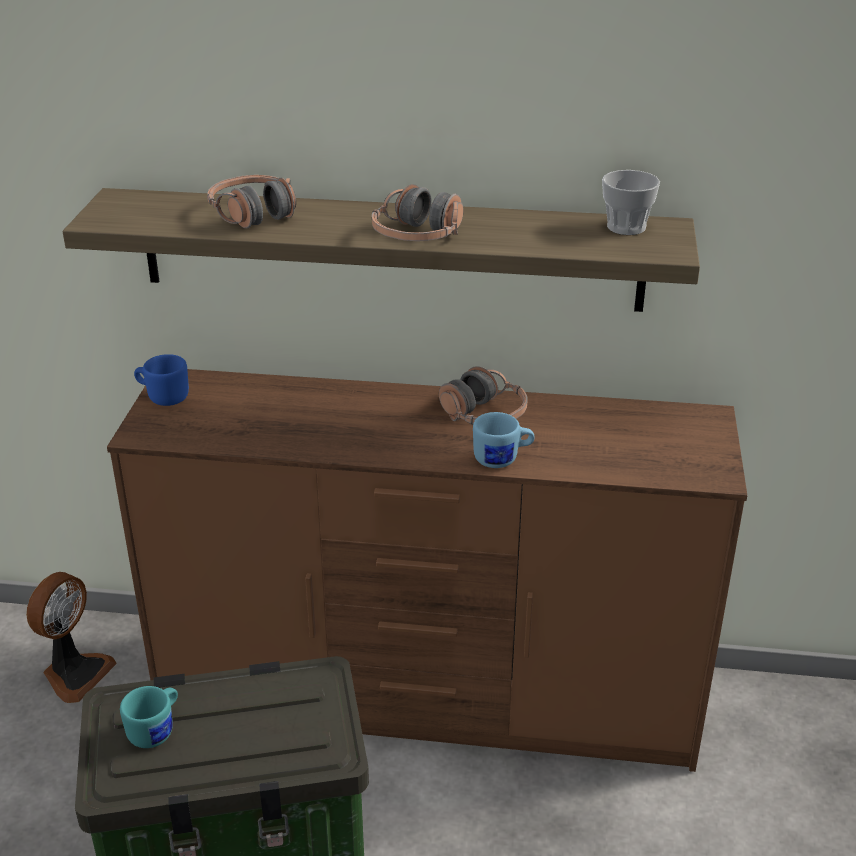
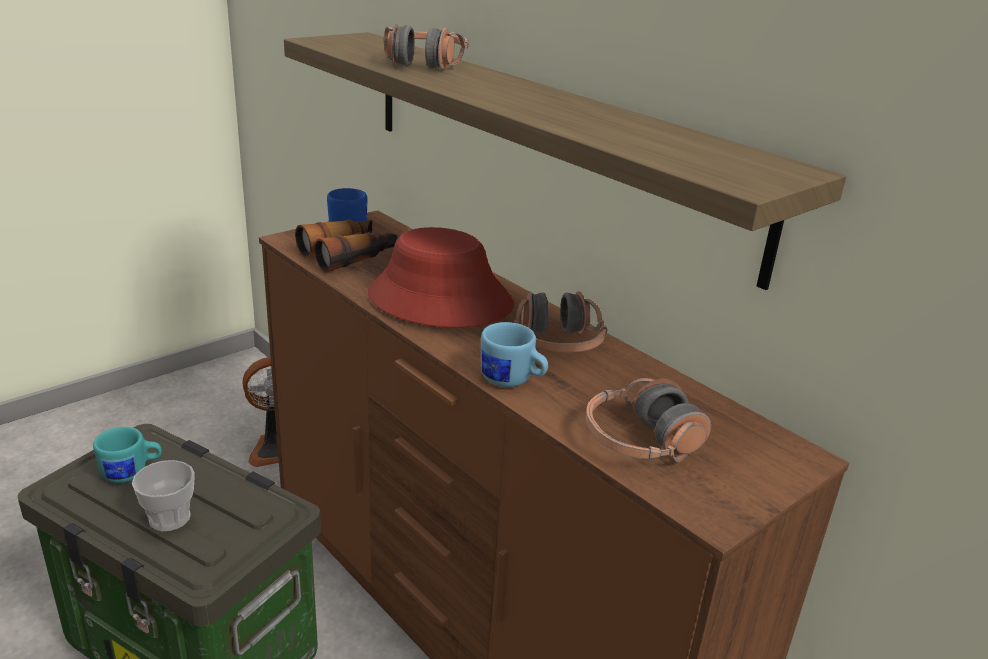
camera: 40 degrees right, 5 degrees down
headphones [372,184,464,241] -> headphones moved to [586,378,711,462]
cup [602,170,660,235] -> cup moved to [132,460,195,531]
none -> binoculars [295,219,398,273]
none -> red hat [368,227,514,328]

